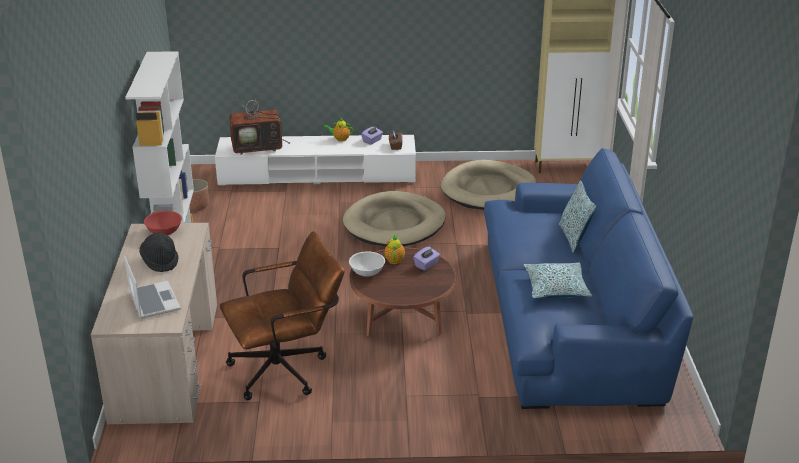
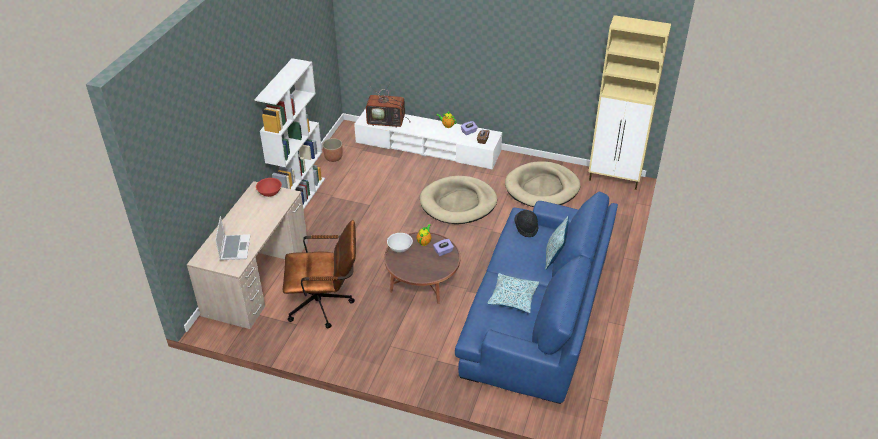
camera: 20 degrees right, 10 degrees up
black hat [139,232,178,272] -> black hat moved to [514,210,538,237]

